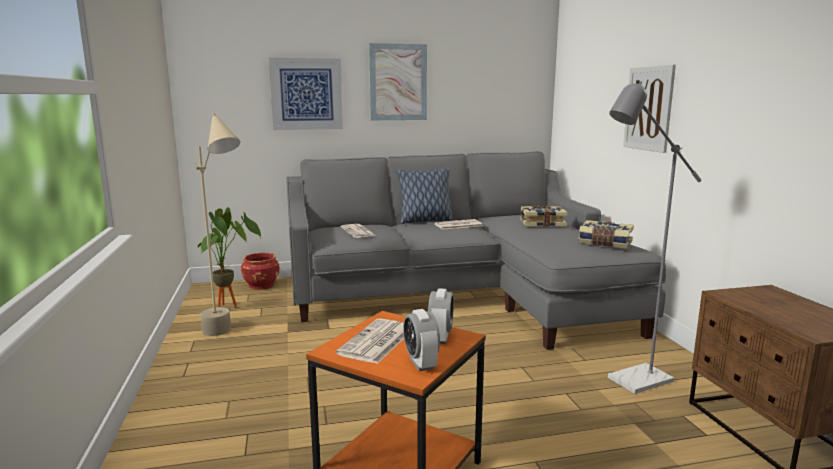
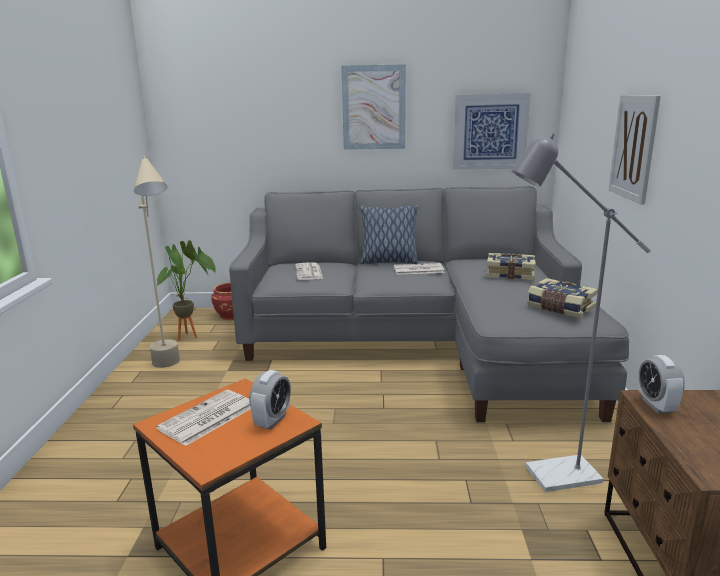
camera: 15 degrees right, 5 degrees up
picture [269,58,343,130] -> picture moved to [453,93,531,170]
alarm clock [403,309,440,371] -> alarm clock moved to [638,355,685,414]

